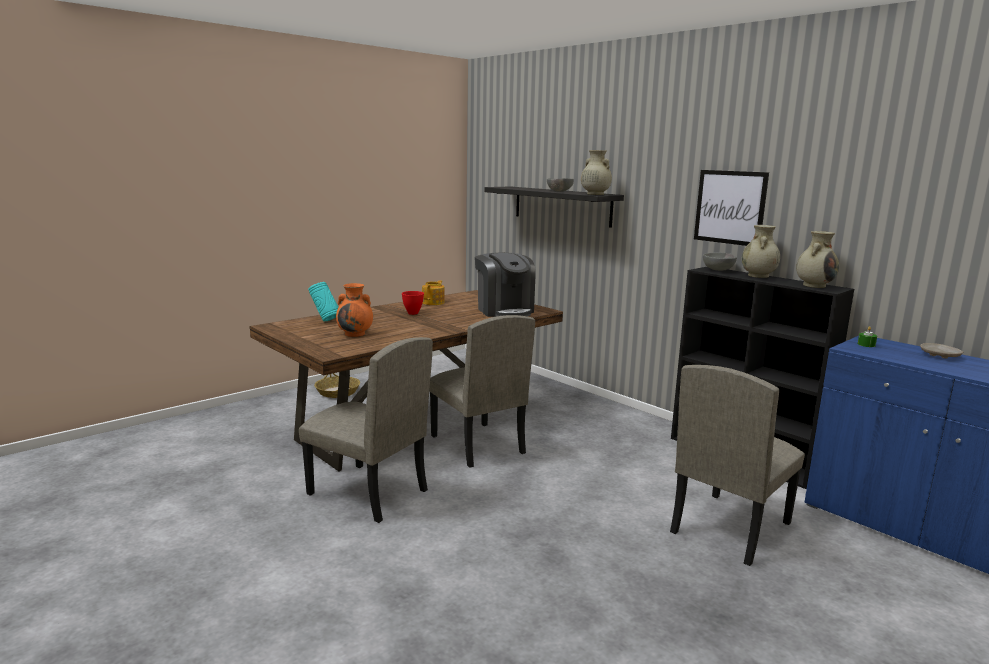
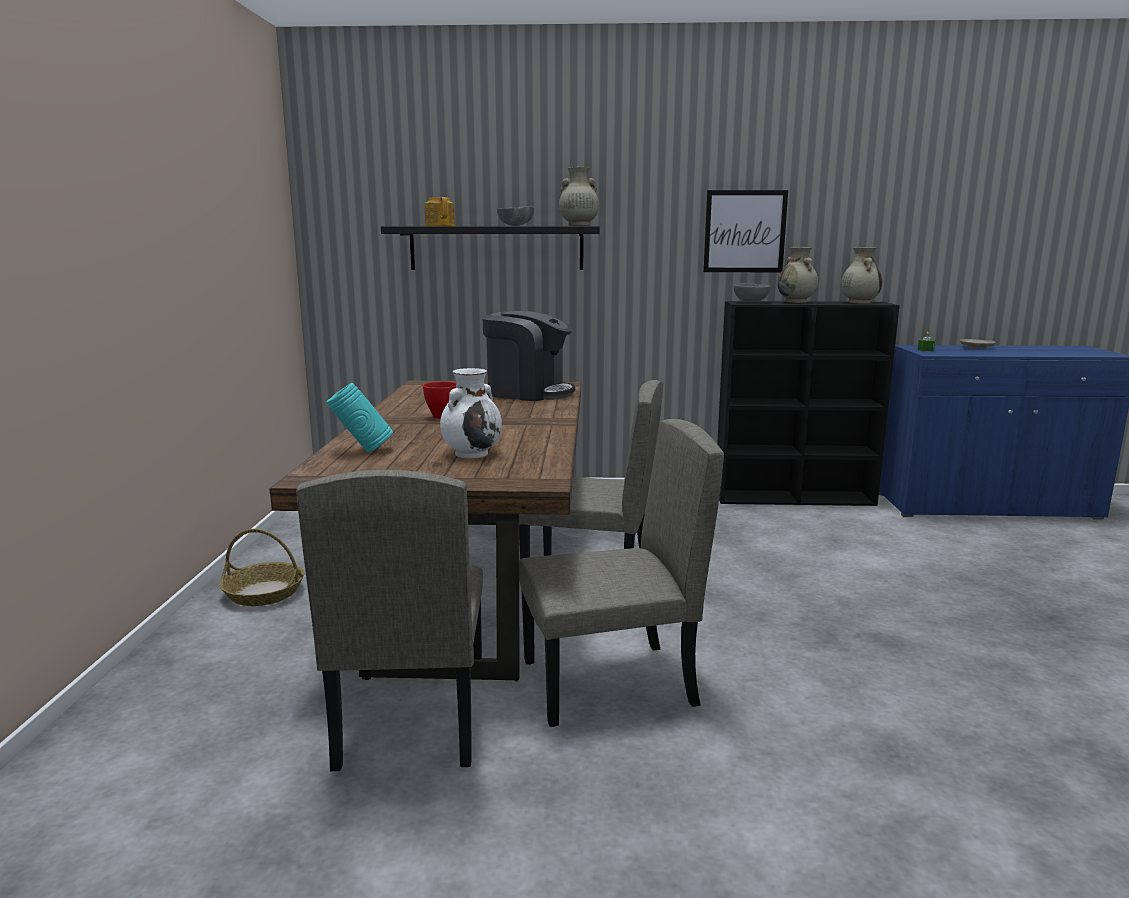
camera: 45 degrees left, 0 degrees up
orange vase [336,283,373,337] -> white vase [440,368,502,459]
teapot [422,281,445,305] -> teapot moved to [424,197,455,226]
beige chair [670,365,805,566] -> beige chair moved to [296,470,483,771]

